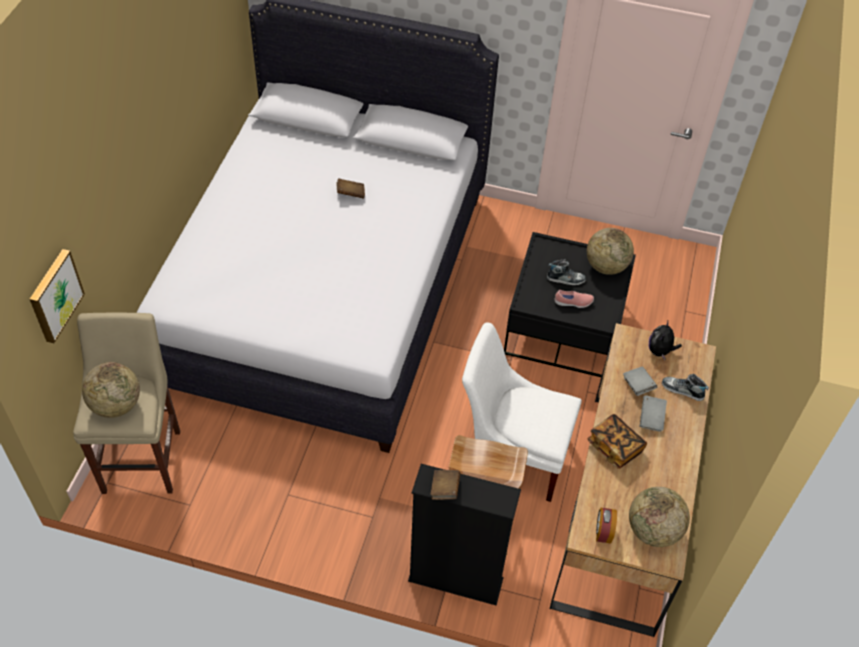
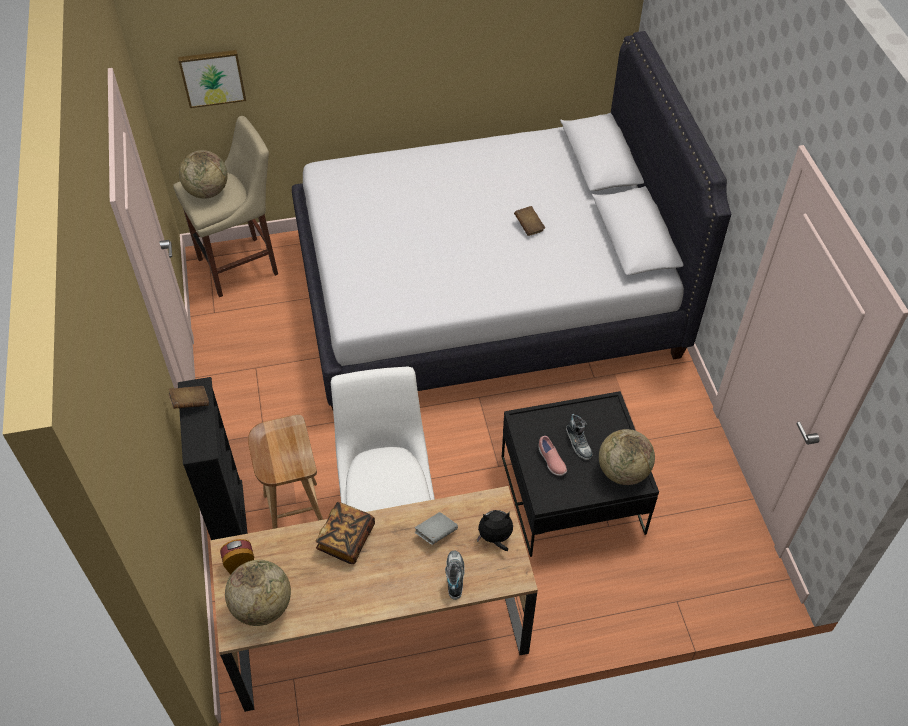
camera: 65 degrees right, 0 degrees up
grey book [640,396,667,432] -> none

